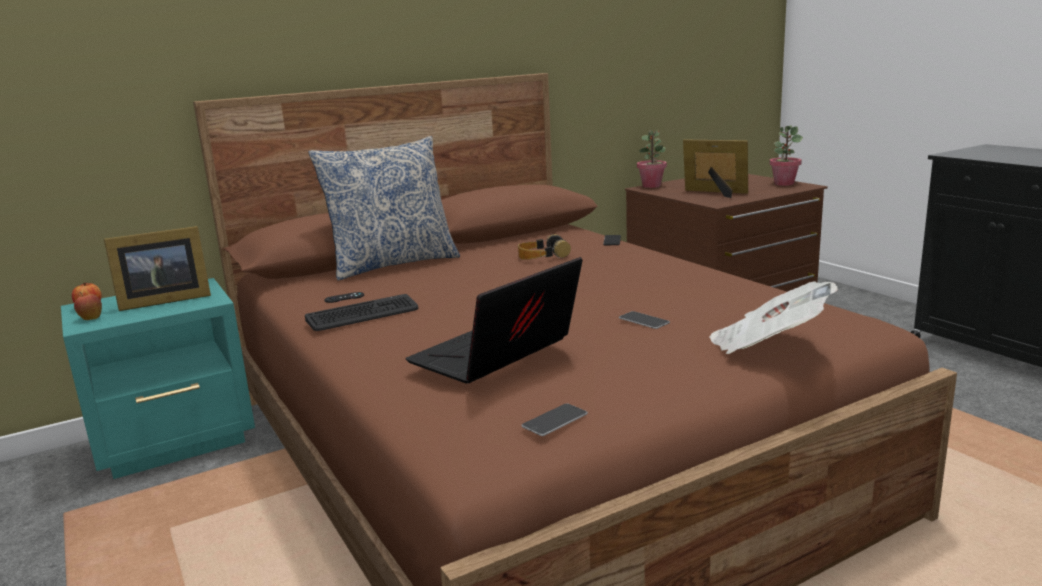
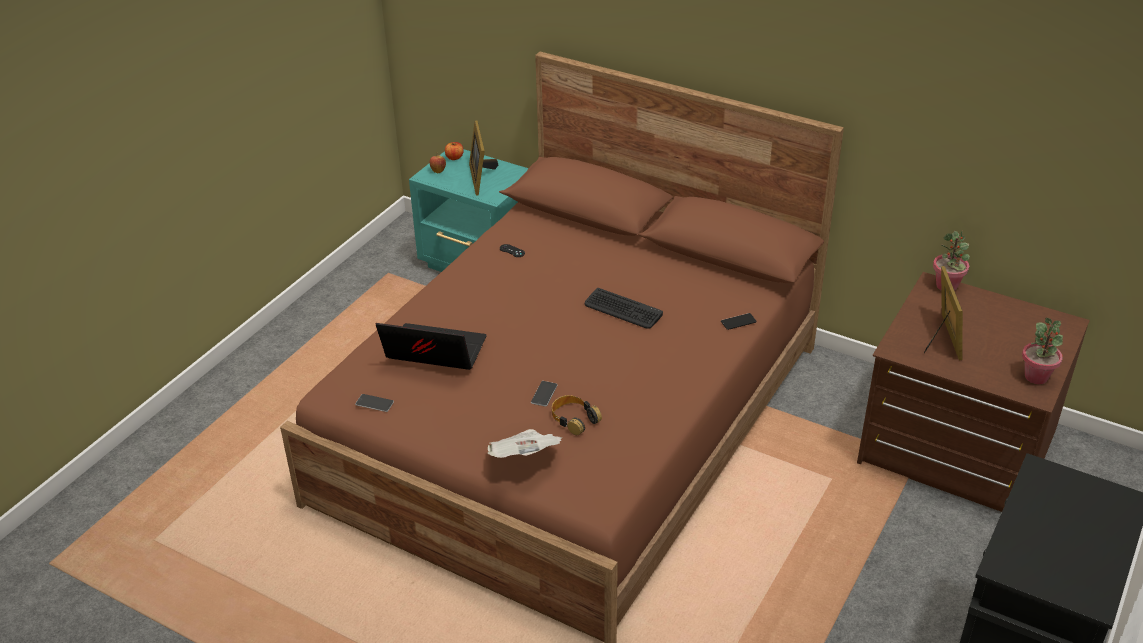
camera: 60 degrees right, 20 degrees up
picture frame [104,226,211,311] -> picture frame turned 45 degrees clockwise [469,121,499,196]
keyboard [305,294,418,331] -> keyboard moved to [585,288,663,329]
pillow [308,136,460,280] -> none
headphones [518,234,571,260] -> headphones moved to [552,395,602,435]

